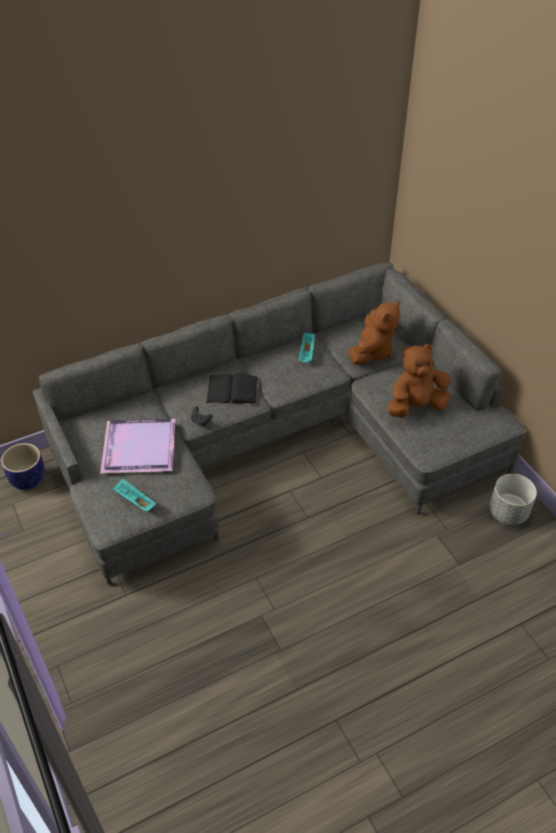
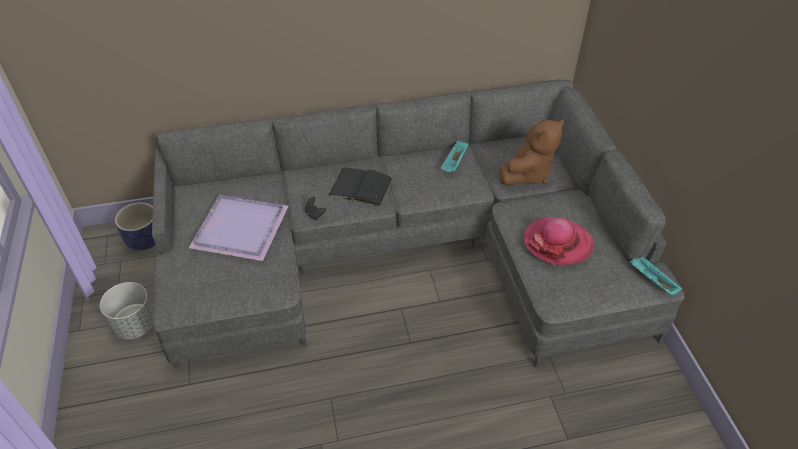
camera: 15 degrees right, 0 degrees up
turquoise tray [113,478,156,511] -> turquoise tray moved to [630,257,682,295]
brown plush toy [387,344,451,418] -> hat [523,217,594,266]
grey planter [489,474,537,525] -> grey planter moved to [100,282,153,340]

